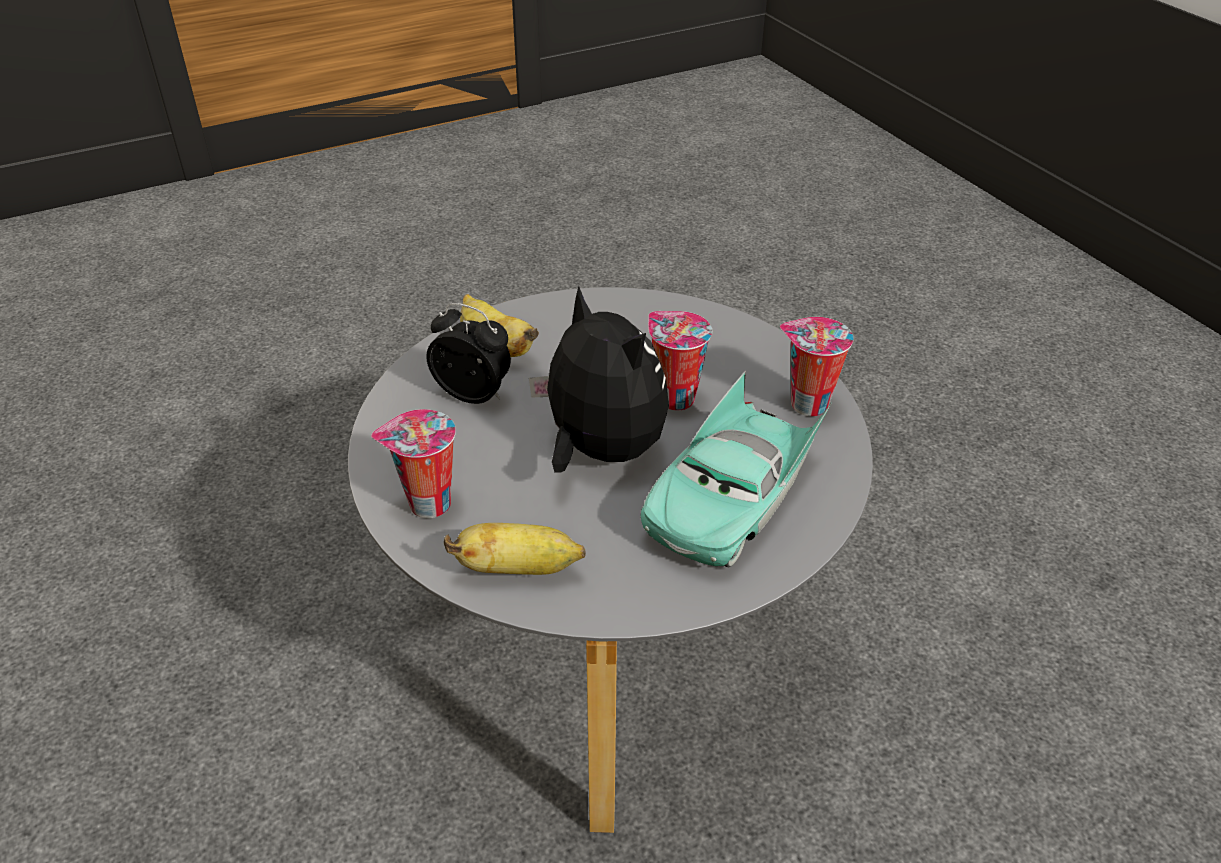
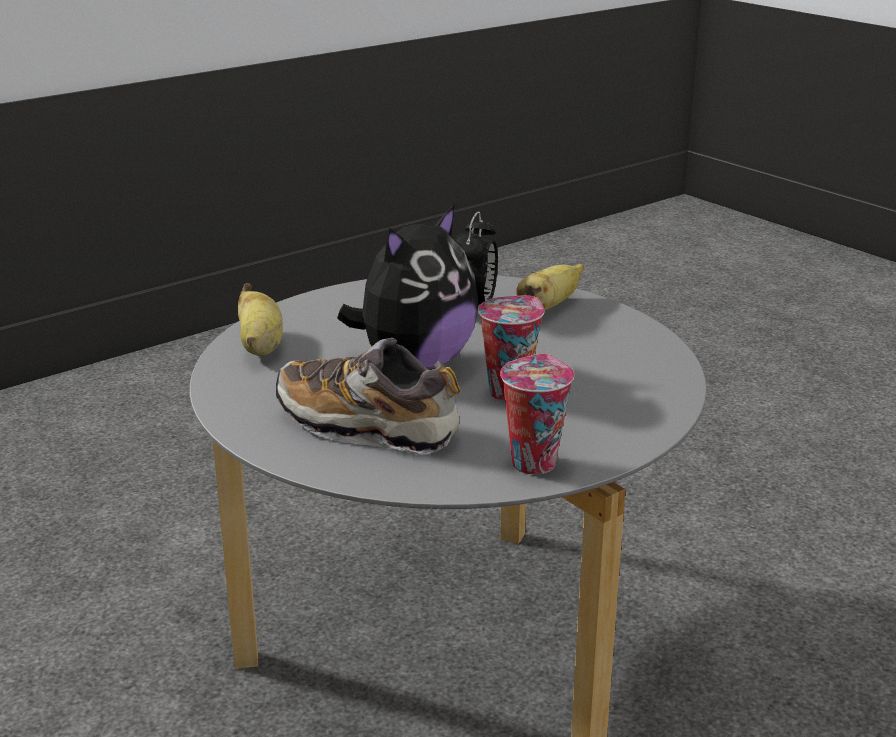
camera: 80 degrees right, 15 degrees down
cup [371,409,456,518] -> none
turquoise toy car [640,370,831,567] -> shoe [276,338,460,455]

